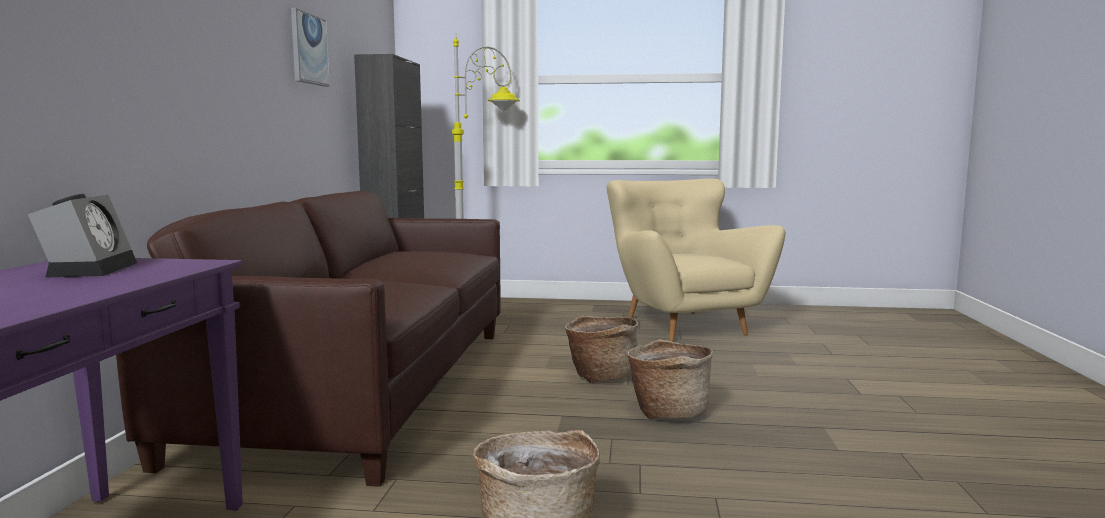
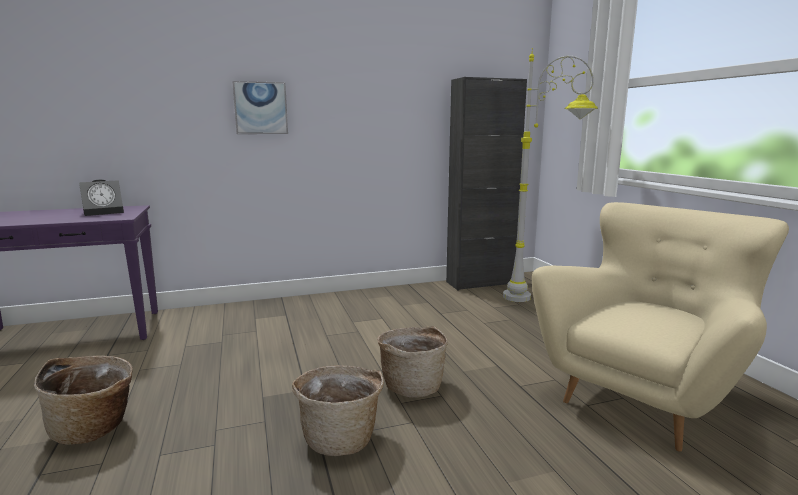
camera: 65 degrees right, 5 degrees up
brown sofa [116,191,501,487] -> none
picture [291,8,330,87] -> picture moved to [232,81,288,134]

